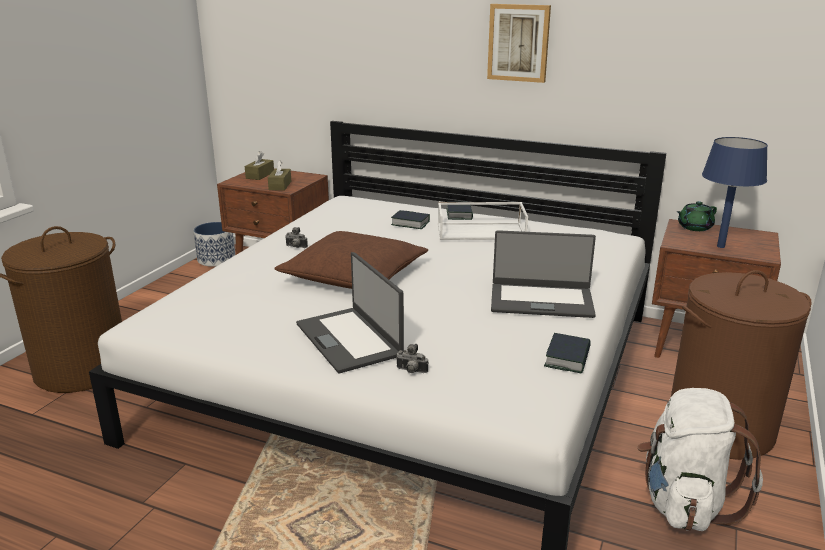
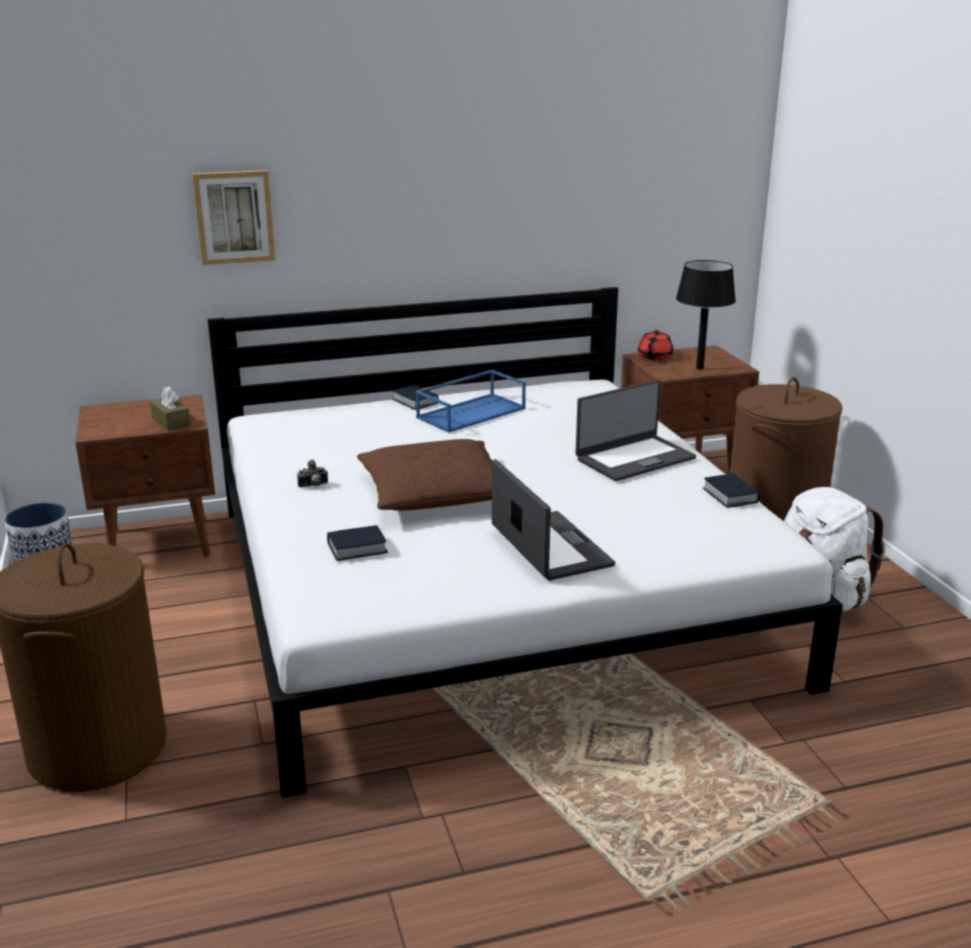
camera: 40 degrees left, 0 degrees up
brown tissue box [245,151,274,180] -> none
laptop [296,252,404,373] -> laptop turned 135 degrees counterclockwise [492,459,615,580]
book [391,210,430,229] -> book moved to [327,525,388,561]
camera [396,344,428,373] -> none
white tray [438,202,528,240] -> blue tray [415,370,526,433]
picture [487,4,551,83] -> picture moved to [192,170,275,265]
green teapot [677,201,717,231] -> red teapot [638,330,673,360]
blue table lamp [702,137,768,248] -> black table lamp [676,260,736,370]

